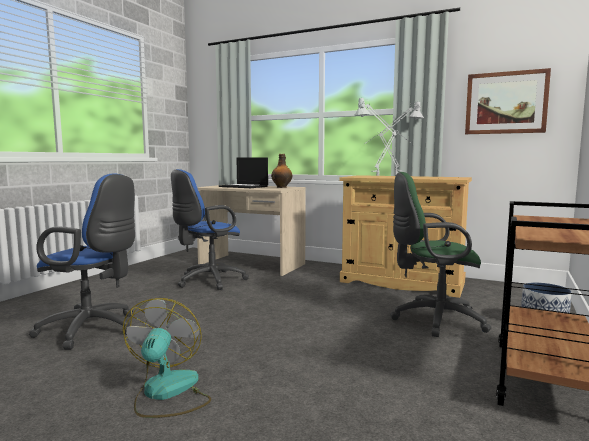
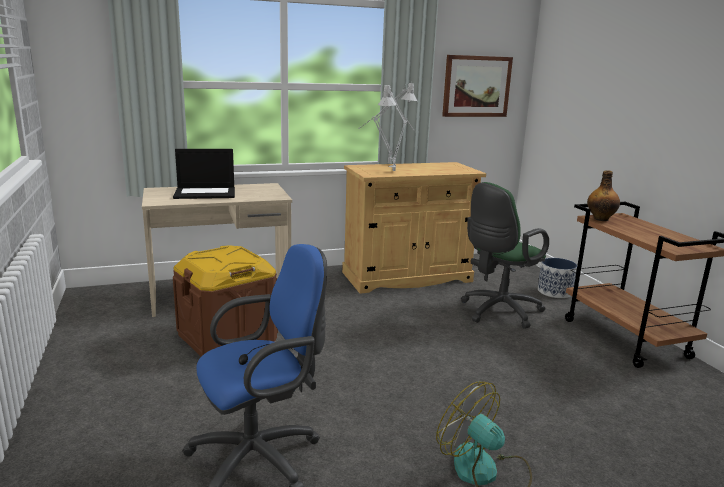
camera: 45 degrees left, 10 degrees up
blue office chair [171,169,249,290] -> brown storage box [173,245,278,357]
bottle [271,154,292,188] -> bottle moved to [587,170,620,221]

